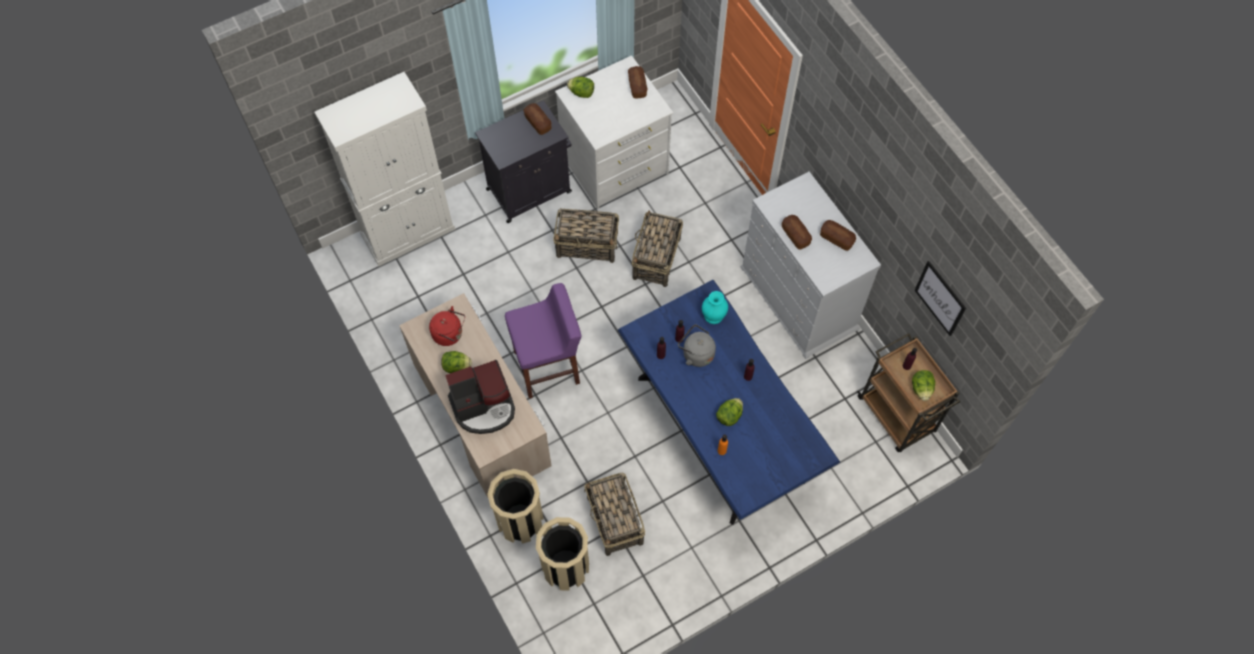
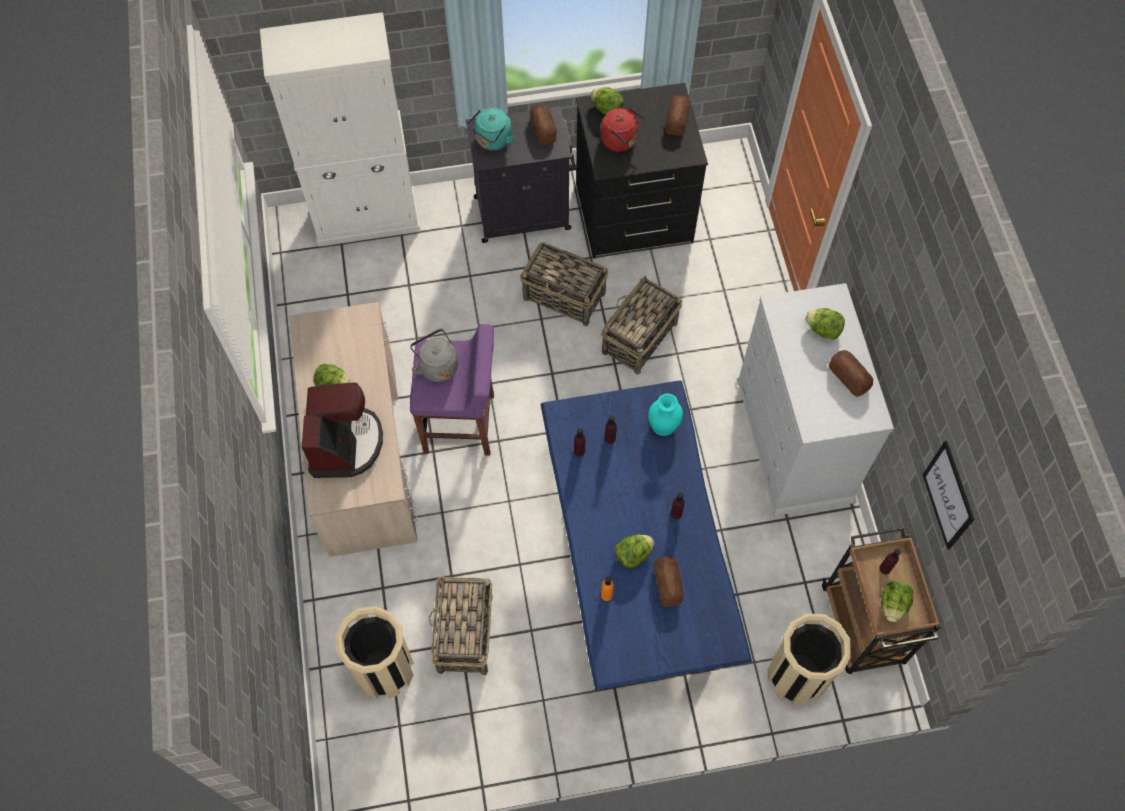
camera: 20 degrees right, 0 degrees up
red kettle [429,306,465,346] -> red kettle moved to [601,108,646,152]
coffee machine [445,360,515,434] -> coffee machine turned 90 degrees counterclockwise [302,383,383,478]
beige trash can [487,469,544,544] -> beige trash can moved to [768,613,851,706]
white dresser [555,55,673,209] -> black dresser [576,83,708,259]
grey kettle [678,325,716,367] -> grey kettle moved to [410,329,458,382]
bread [782,215,812,249] -> bread moved to [654,556,684,607]
none -> turquoise kettle [467,107,514,151]
none -> lettuce [805,308,845,340]

